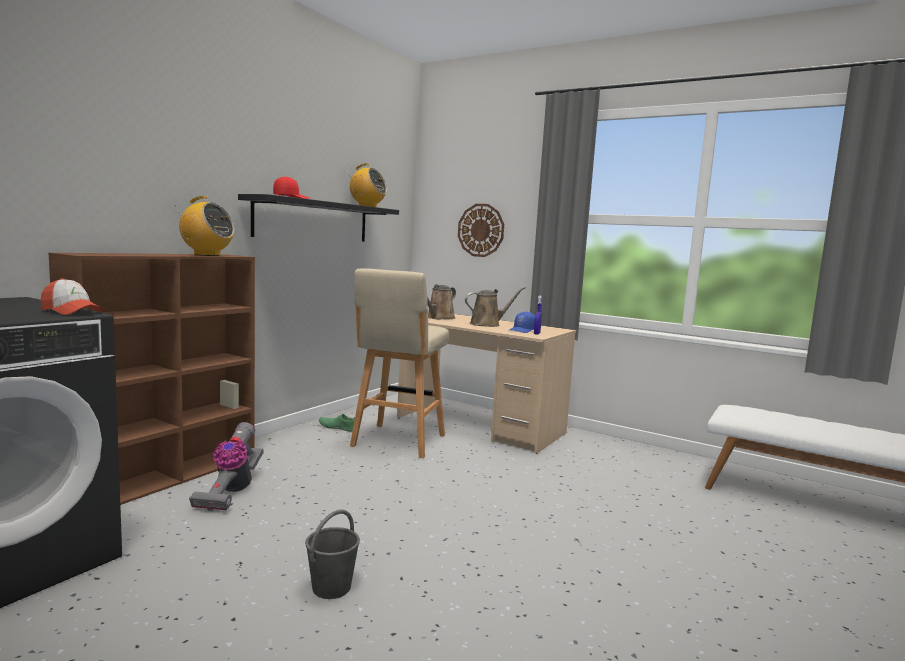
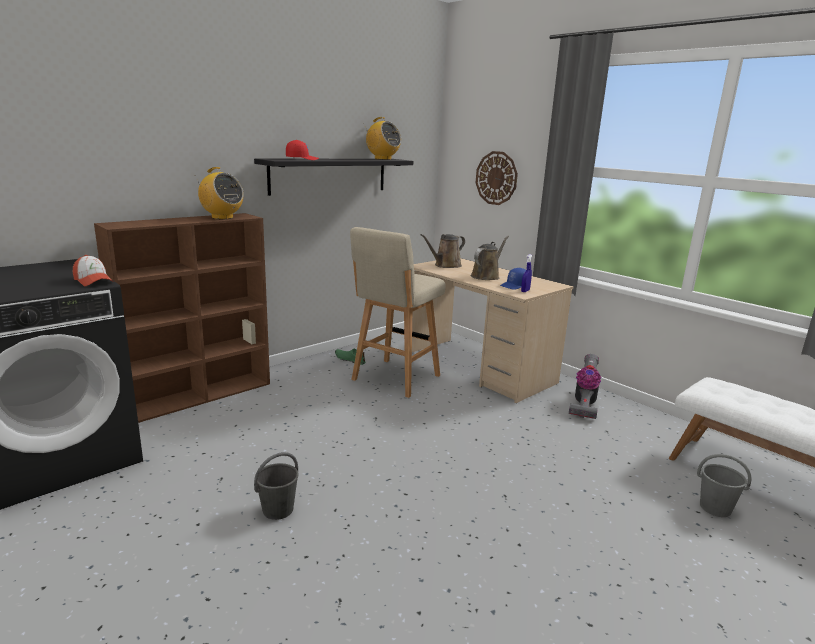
camera: 15 degrees right, 10 degrees up
vacuum cleaner [189,422,264,511] -> vacuum cleaner moved to [569,354,601,419]
brown watering can [465,287,526,327] -> brown watering can turned 45 degrees counterclockwise [471,235,509,280]
none -> grey bucket [697,454,752,517]

